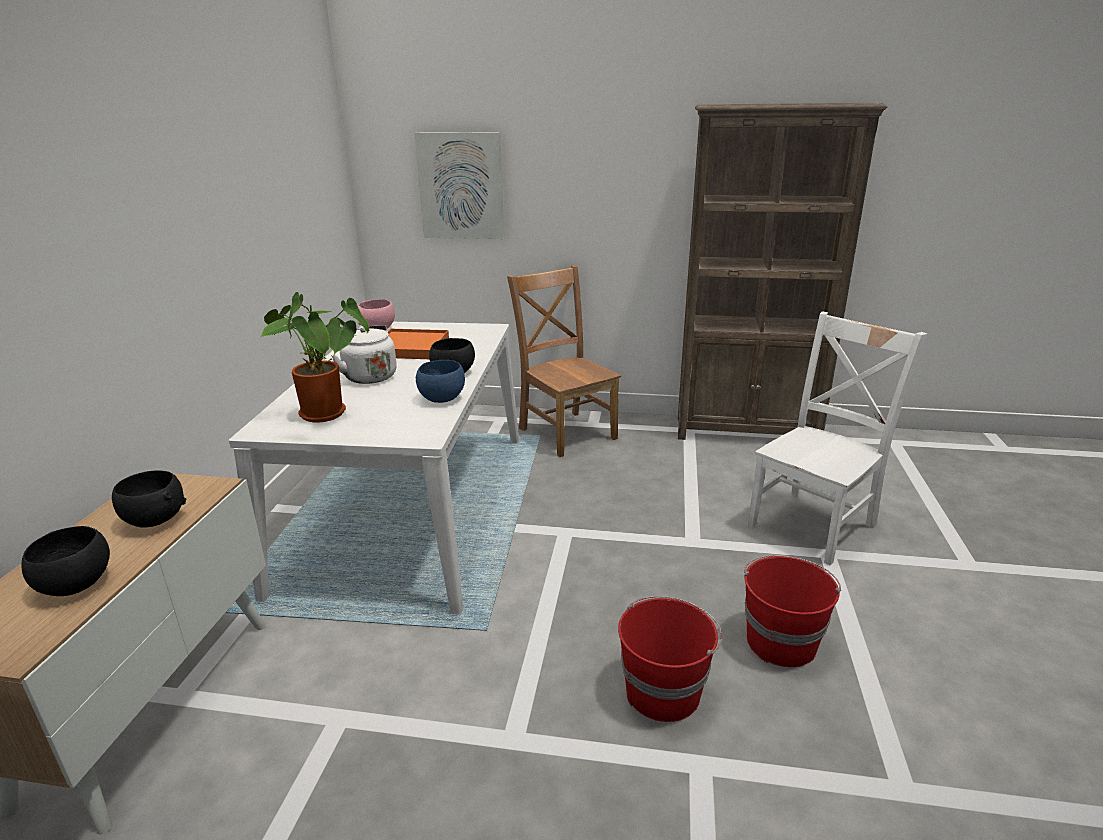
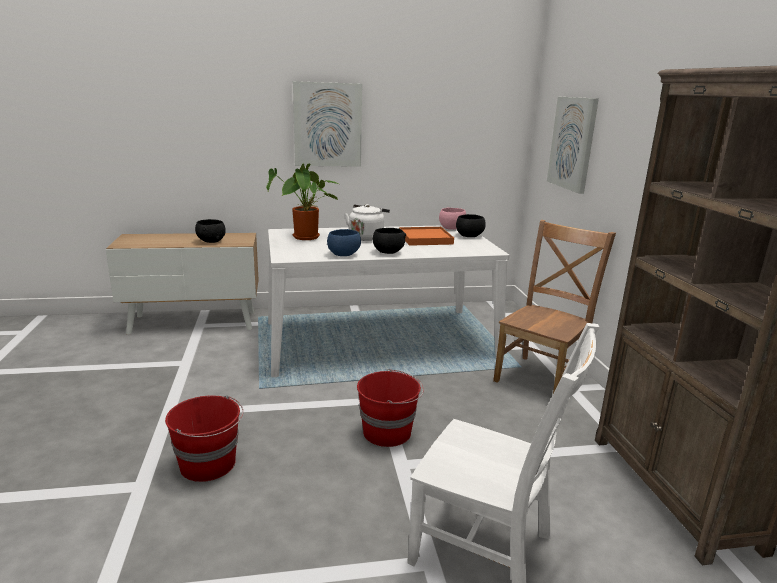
camera: 70 degrees right, 5 degrees down
black bowl [21,526,110,596] -> black bowl moved to [456,214,486,237]
red bucket [744,555,841,667] -> red bucket moved to [357,369,423,447]
none -> picture [293,81,362,167]

